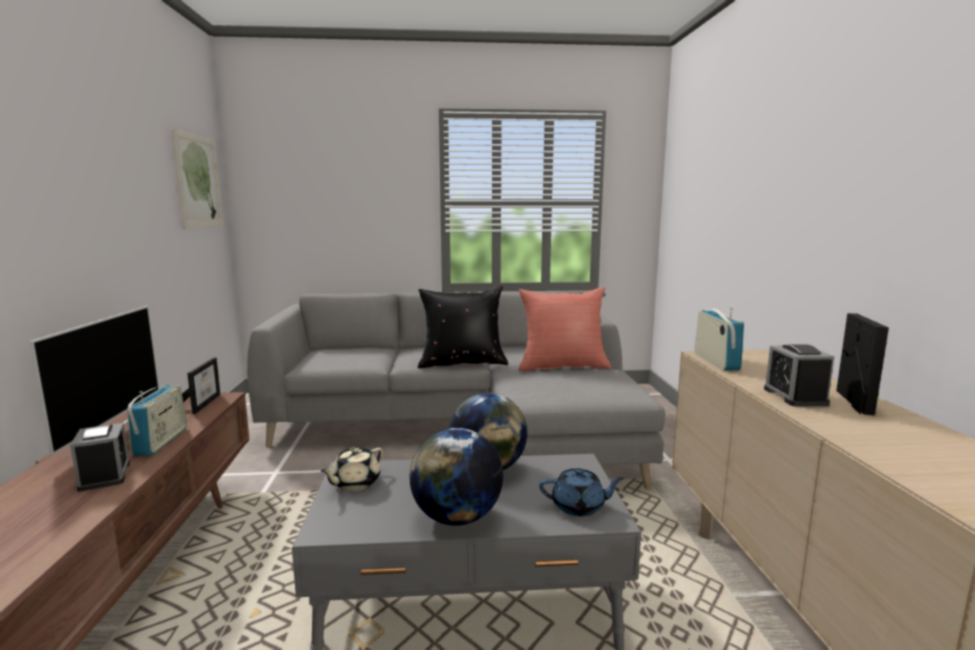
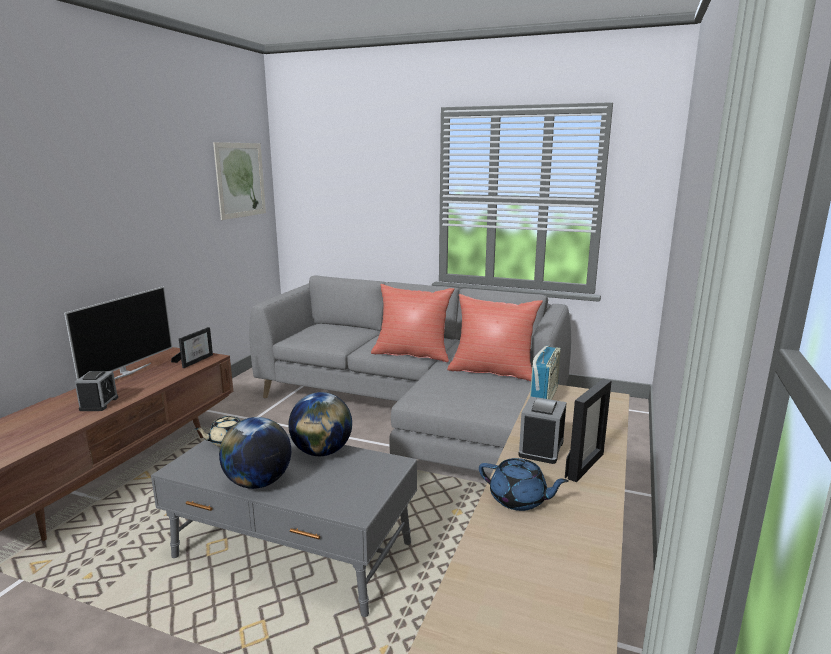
camera: 25 degrees right, 5 degrees up
radio [127,385,187,456] -> none
black pillow [418,286,508,368] -> red pillow [371,284,454,362]
blue teapot [539,468,624,516] -> blue teapot moved to [479,458,569,511]

